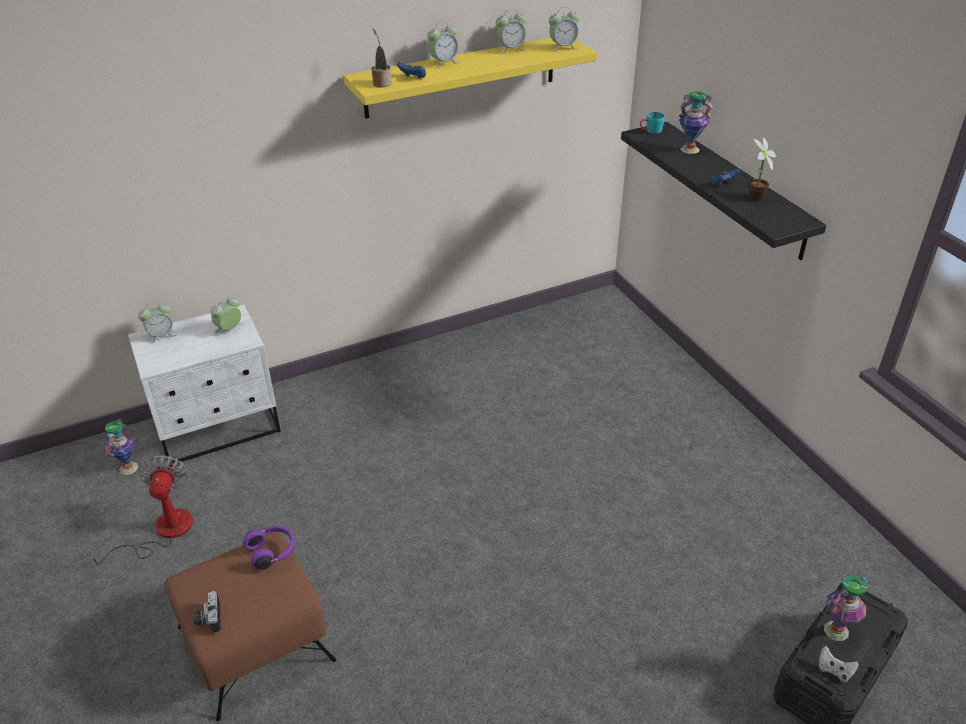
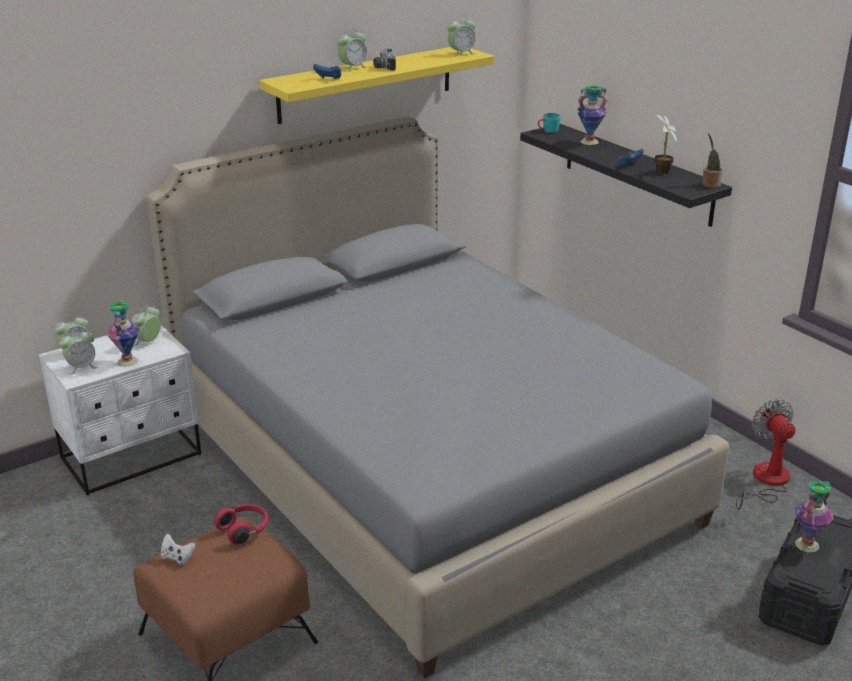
camera: 10 degrees left, 10 degrees down
fan [81,455,193,564] -> fan moved to [736,399,796,510]
vase [105,419,138,475] -> vase moved to [106,301,140,367]
camera [193,591,221,633] -> camera moved to [373,48,396,71]
purple headphones [243,526,295,570] -> red headphones [214,504,269,545]
potted plant [371,28,392,88] -> potted plant moved to [702,133,723,188]
alarm clock [496,9,526,54] -> alarm clock moved to [59,329,98,375]
white game controller [819,646,859,682] -> white game controller moved to [161,534,196,565]
none -> grey bed [146,116,730,678]

